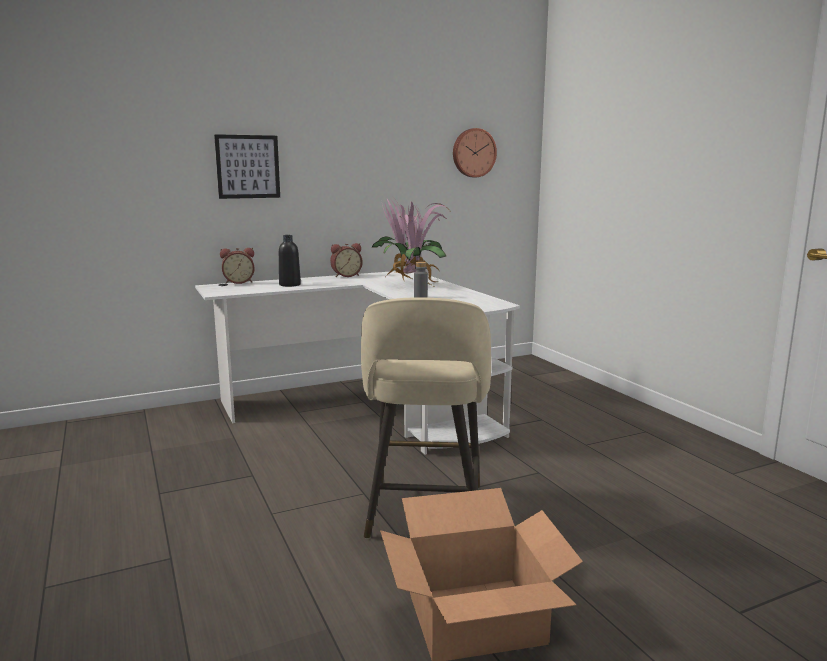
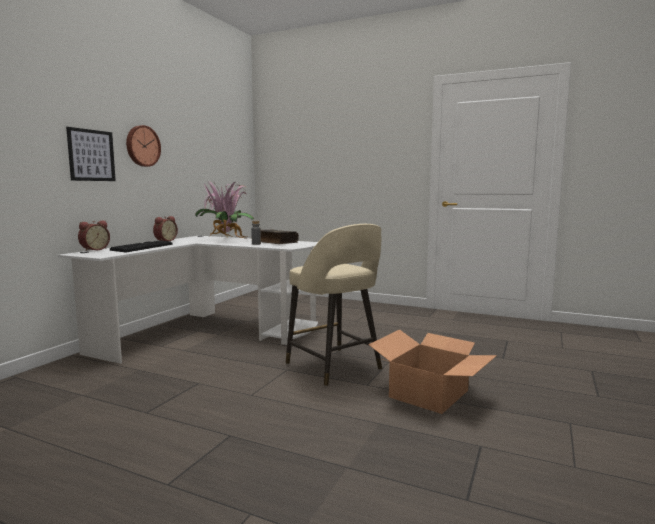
camera: 40 degrees left, 5 degrees down
black bottle [279,235,301,287] -> keyboard [110,240,172,252]
wall clock [453,128,497,177] -> wall clock moved to [126,125,161,167]
none -> book [261,230,299,244]

